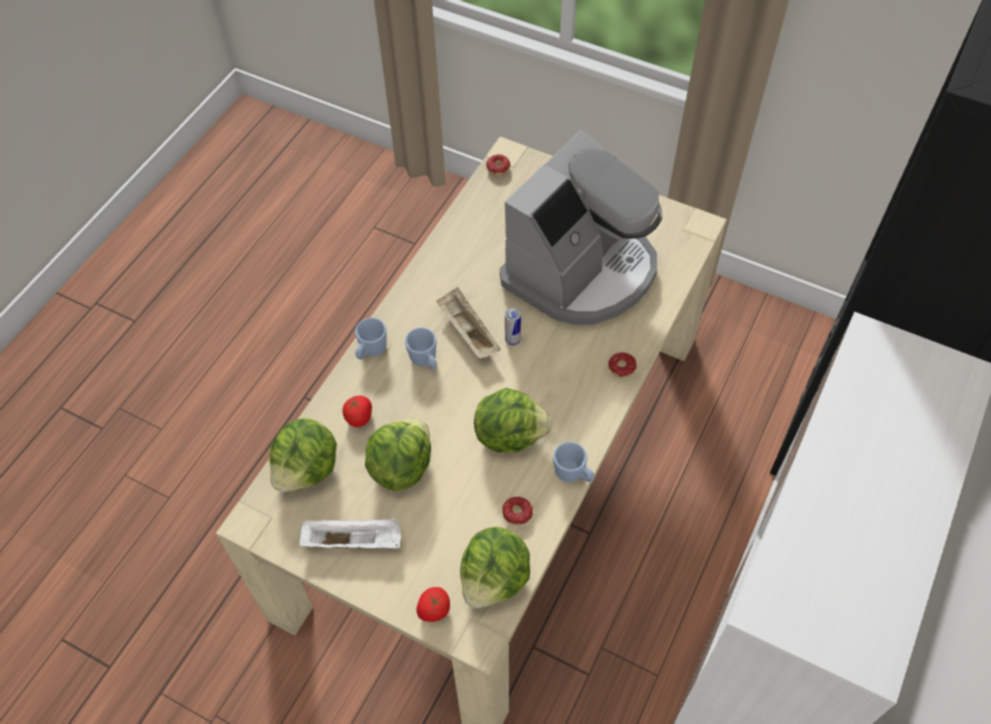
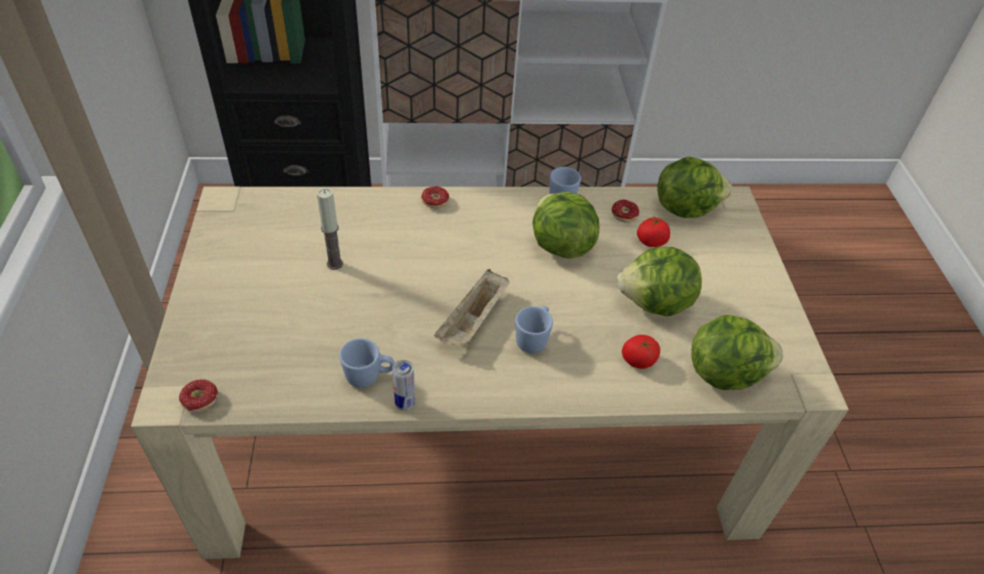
camera: 125 degrees left, 10 degrees down
white tray [299,518,401,549] -> none
blue mug [355,318,387,360] -> blue mug moved to [339,338,394,388]
tomato [416,587,450,622] -> tomato moved to [637,217,670,247]
coffee machine [500,130,662,325] -> candle [317,188,343,270]
can [505,307,521,345] -> can moved to [392,360,415,410]

